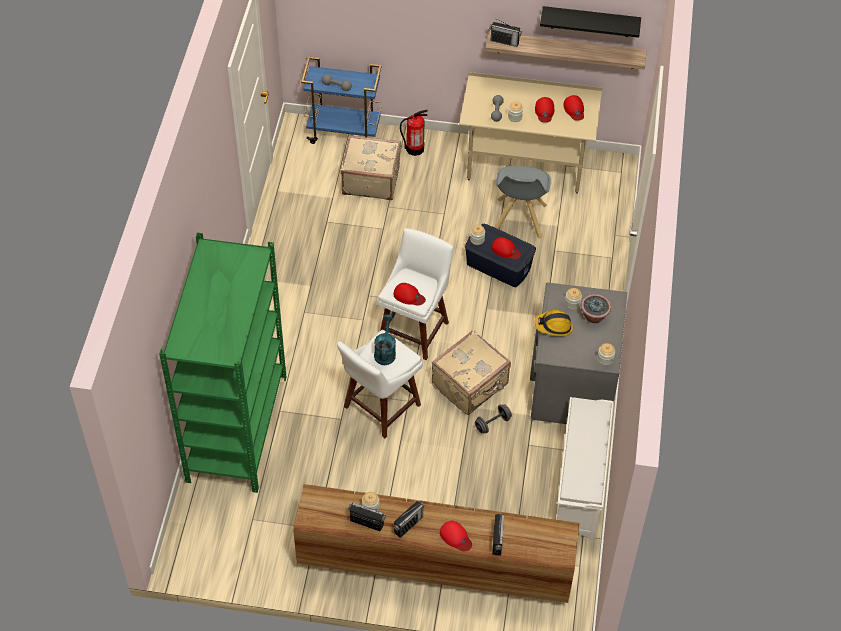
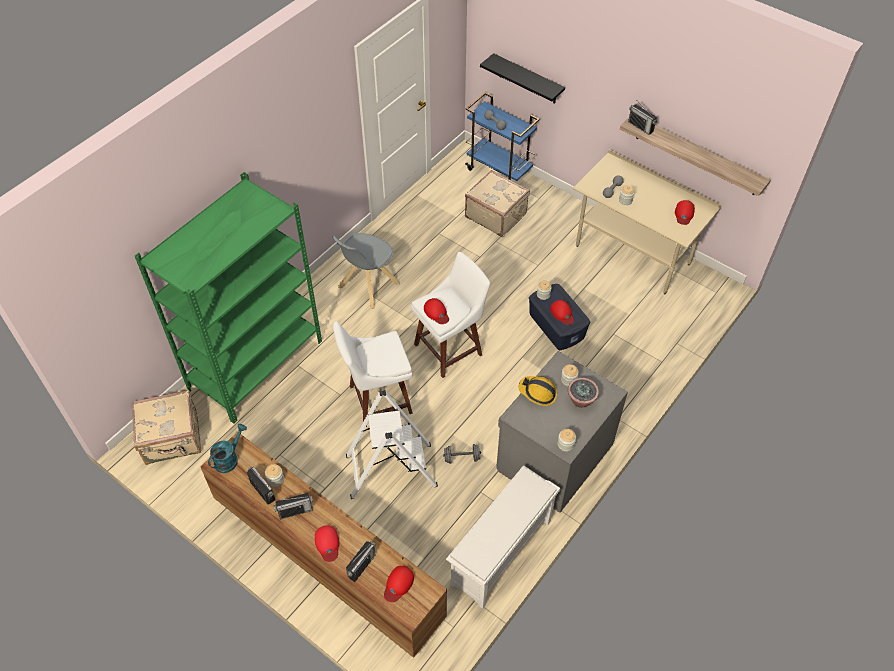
camera: 30 degrees right, 0 degrees up
turquoise watering can [374,314,396,365] -> turquoise watering can moved to [208,424,247,473]
fire extinguisher [400,110,428,156] -> none
beige suitcase [432,330,511,415] -> beige suitcase moved to [131,390,201,465]
grey chair [494,166,551,238] -> grey chair moved to [332,233,400,309]
red cap [535,97,554,123] -> red cap moved to [384,566,414,602]
black shelf [540,6,641,38] -> black shelf moved to [480,53,565,104]
none -> white step ladder [346,390,438,499]

